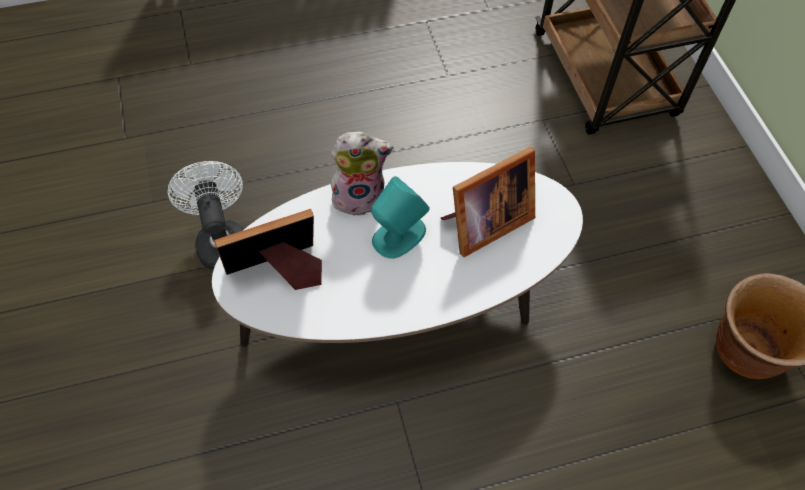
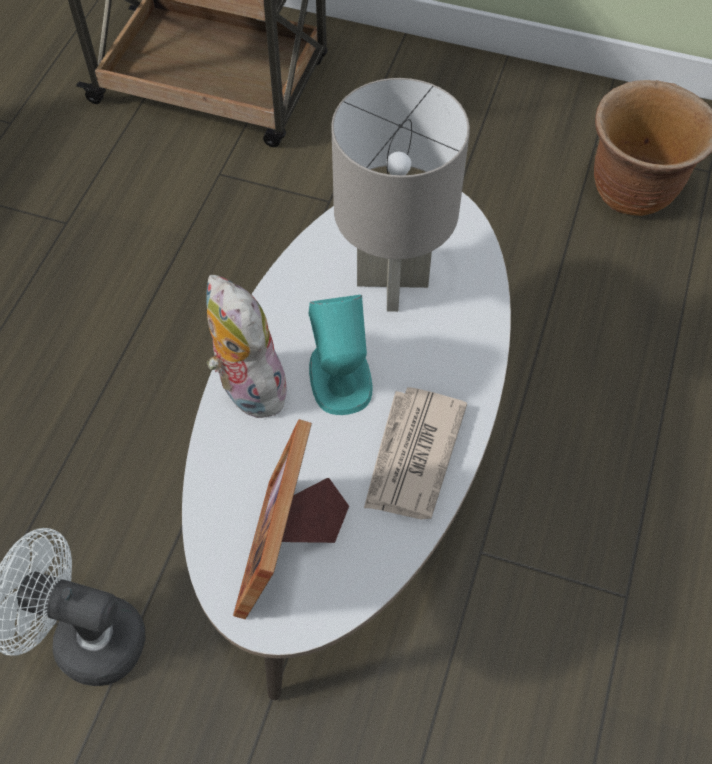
camera: 55 degrees left, 0 degrees up
plush toy [331,132,394,217] -> plush toy turned 60 degrees counterclockwise [206,275,293,418]
picture frame [441,147,535,257] -> grey table lamp [331,78,470,312]
none -> newspaper [364,387,467,519]

